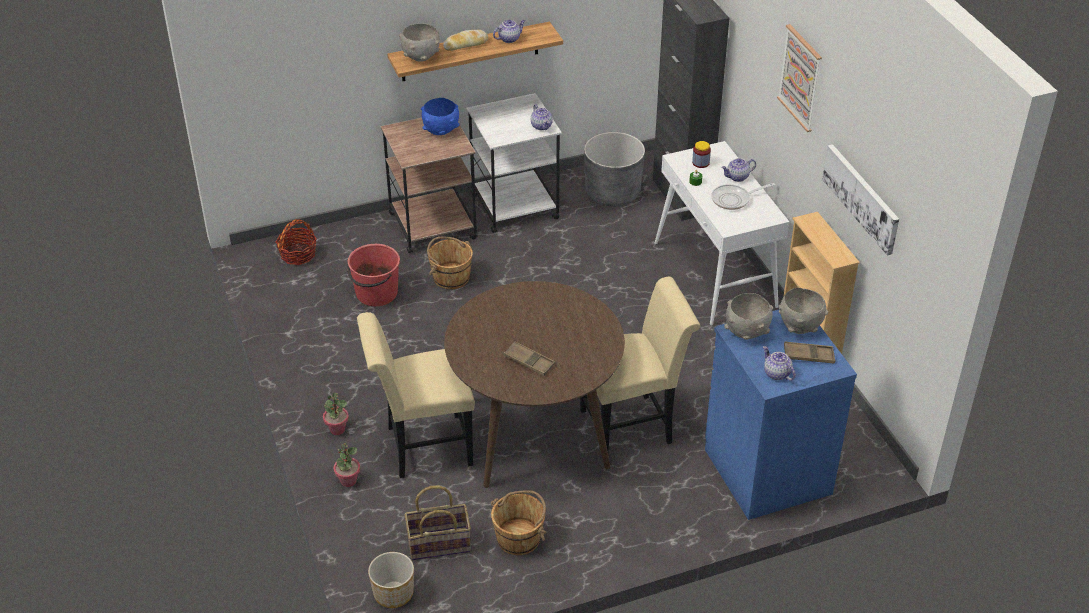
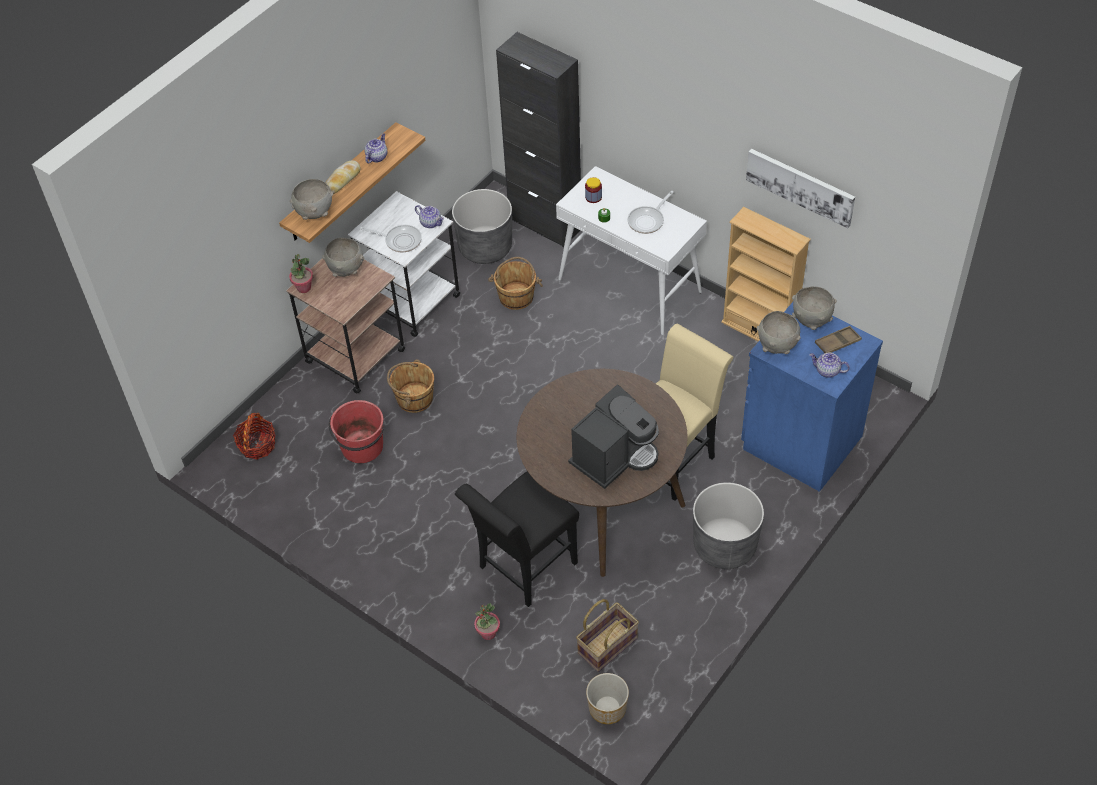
camera: 30 degrees left, 10 degrees up
potted plant [323,392,349,435] -> potted plant moved to [289,254,313,293]
beige chair [357,312,475,478] -> black chair [455,471,579,607]
blue bowl [421,98,460,135] -> grey bowl [322,238,364,277]
brown bucket [491,490,546,555] -> brown bucket moved to [488,257,543,310]
brown tray [504,341,555,376] -> coffee machine [568,384,659,489]
teapot [721,158,756,182] -> none
picture [777,24,822,132] -> none
none -> frying pan [360,225,422,252]
none -> grey planter [693,482,764,569]

